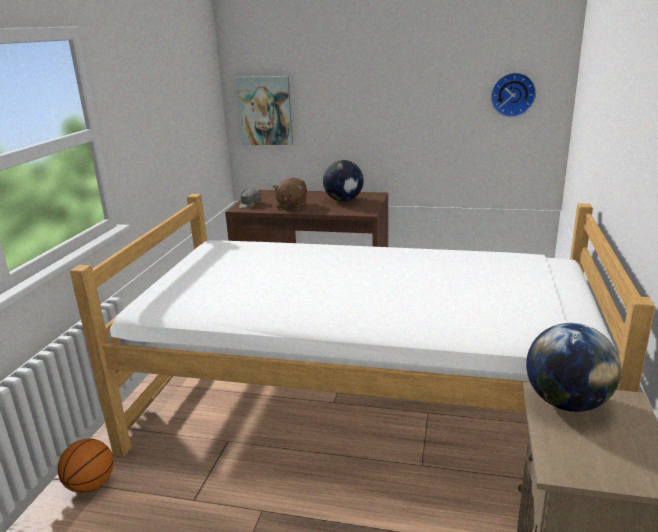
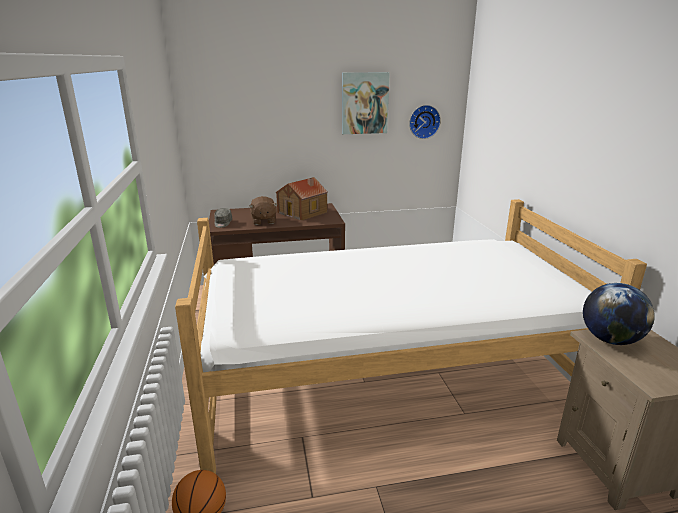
camera: 25 degrees left, 0 degrees up
picture [235,76,293,145] -> picture moved to [342,72,390,134]
globe [323,160,364,201] -> toy house [276,177,328,220]

